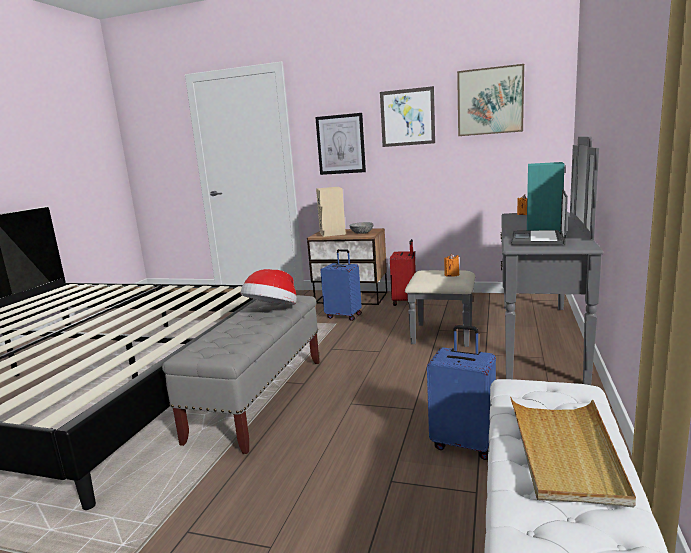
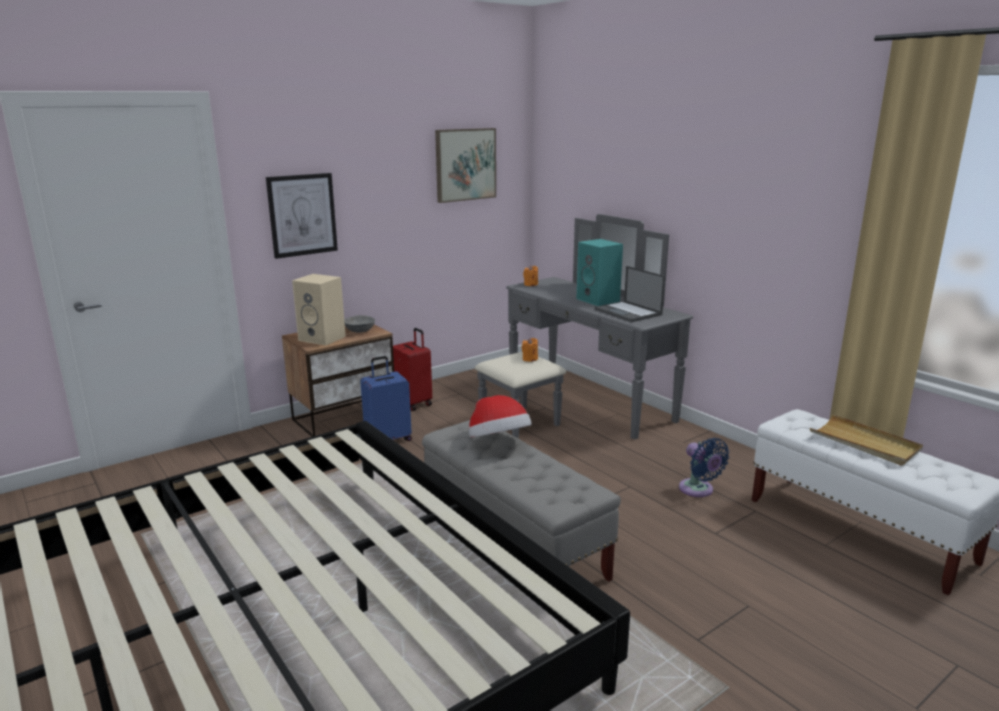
camera: 55 degrees left, 5 degrees up
picture [380,86,435,147] -> none
blue suitcase [427,325,496,460] -> blue fan [679,438,729,497]

